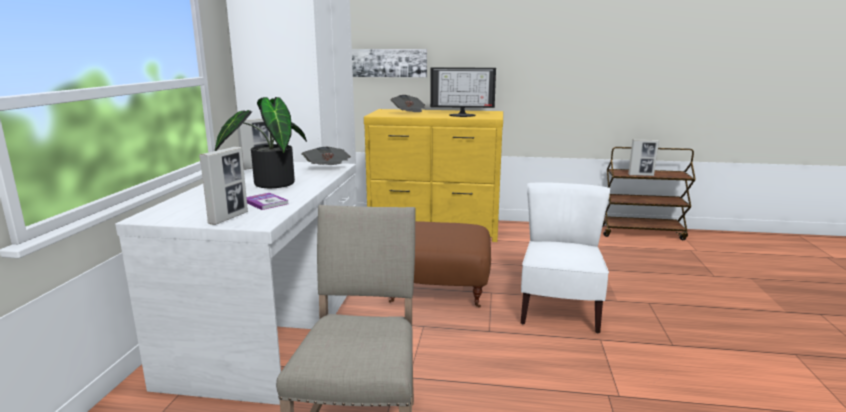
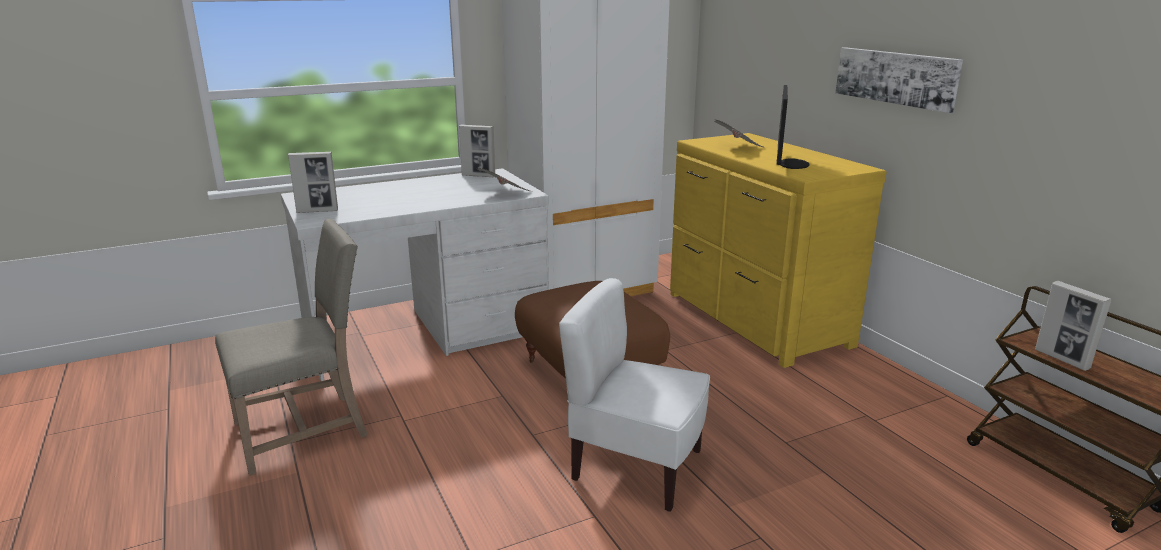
camera: 55 degrees right, 5 degrees up
potted plant [215,97,307,188] -> none
book [247,193,288,210] -> none
picture [352,49,427,77] -> picture moved to [835,47,963,113]
monitor [430,68,496,117] -> monitor turned 135 degrees counterclockwise [776,85,810,169]
white chair [521,182,610,333] -> white chair turned 135 degrees counterclockwise [559,278,710,512]

